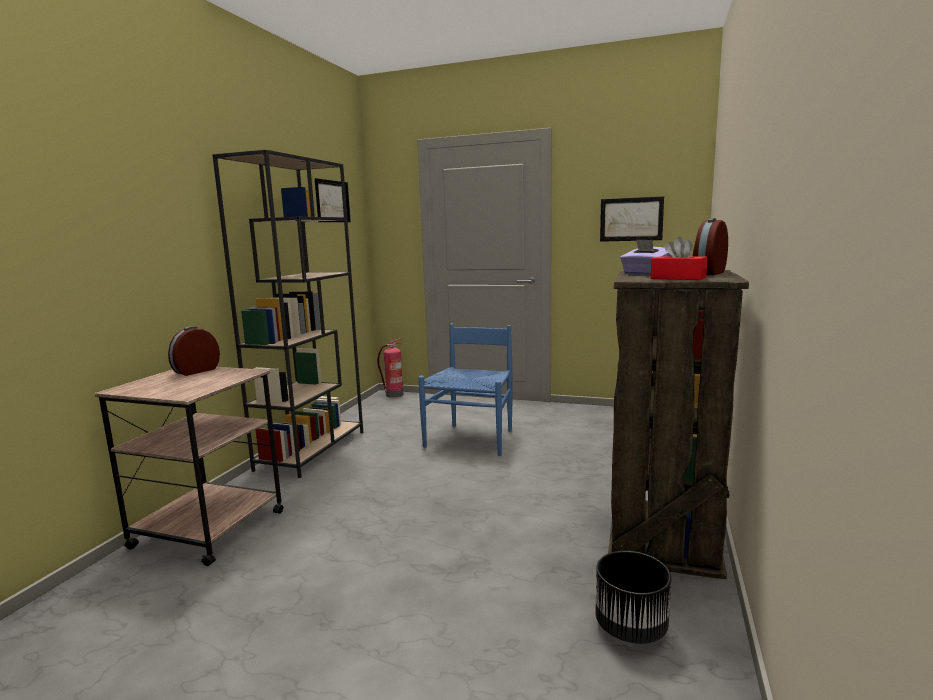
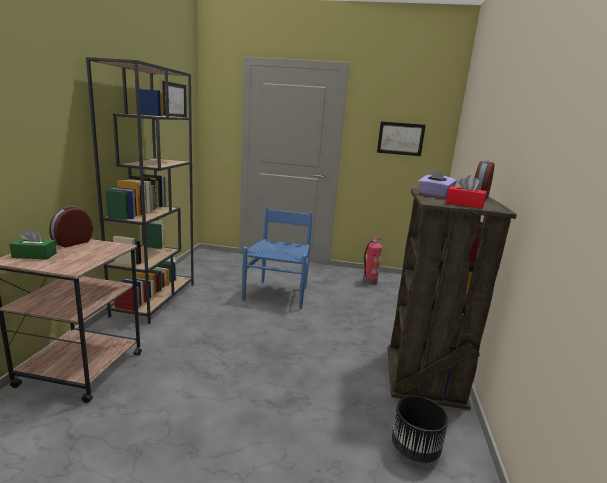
camera: 10 degrees left, 5 degrees up
fire extinguisher [378,338,403,398] -> fire extinguisher moved to [363,235,383,285]
none -> green tissue box [9,228,57,260]

